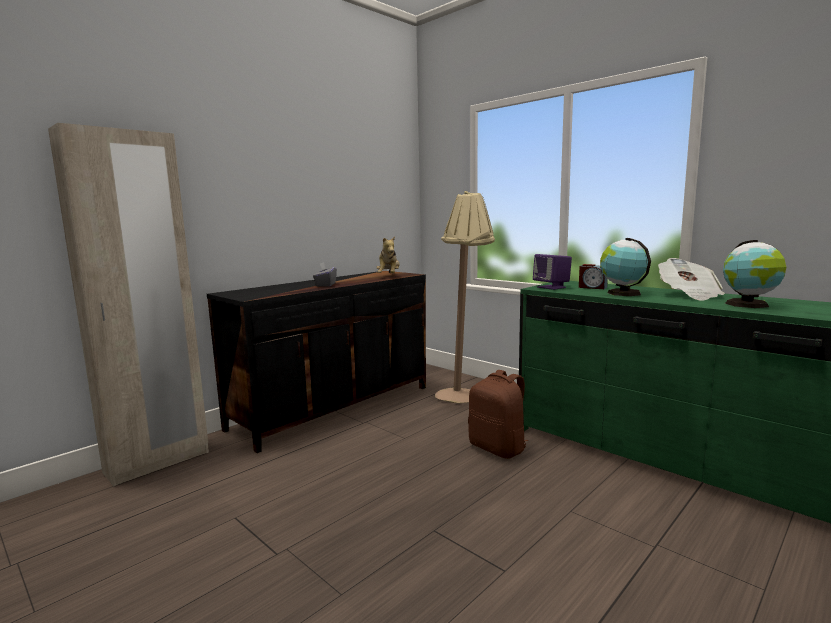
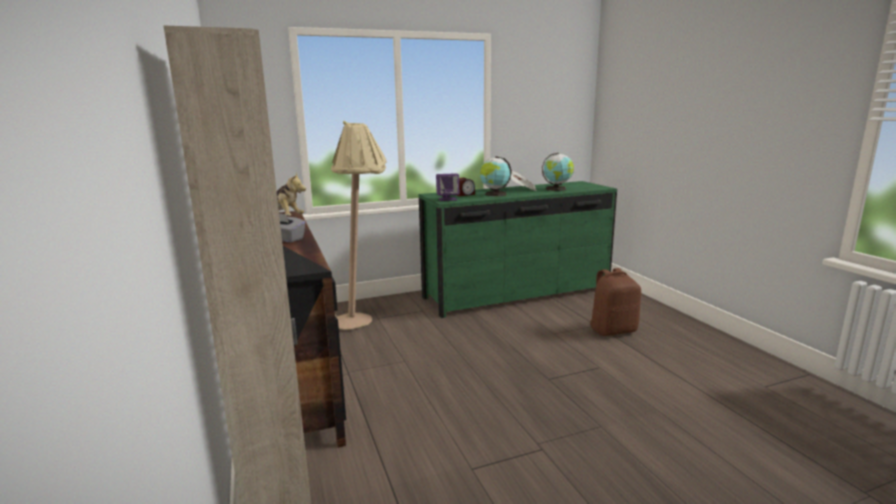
camera: 65 degrees left, 5 degrees up
brown backpack [468,370,528,459] -> brown backpack moved to [590,268,641,336]

